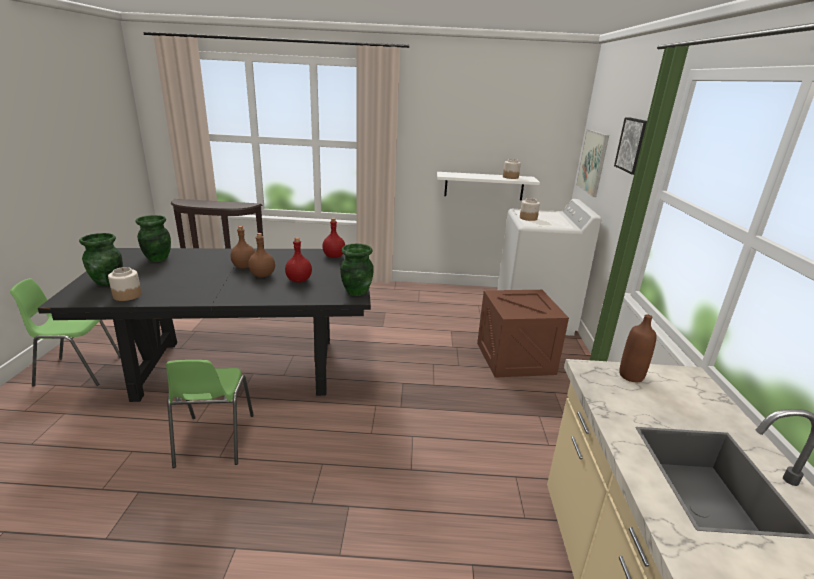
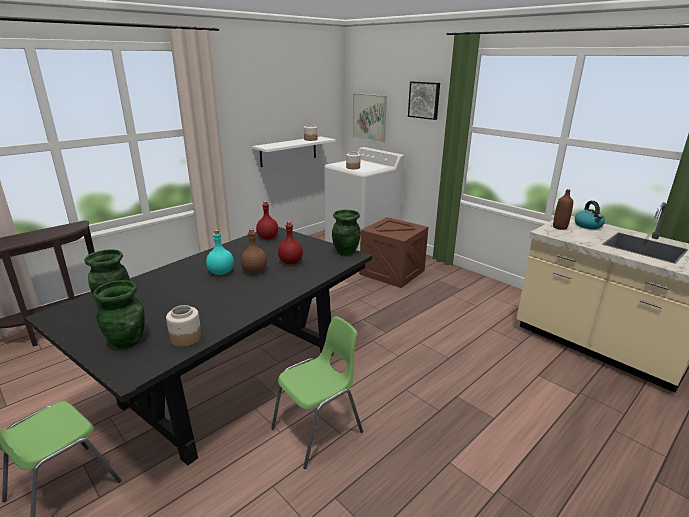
camera: 45 degrees left, 0 degrees up
green chair [166,360,254,468] -> green chair turned 75 degrees counterclockwise [271,316,363,469]
brown bottle [231,226,255,269] -> turquoise bottle [206,230,234,275]
none -> kettle [575,201,605,229]

